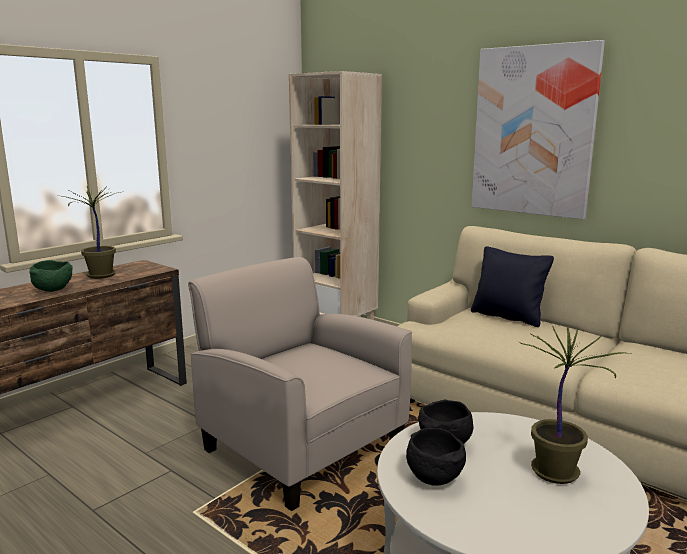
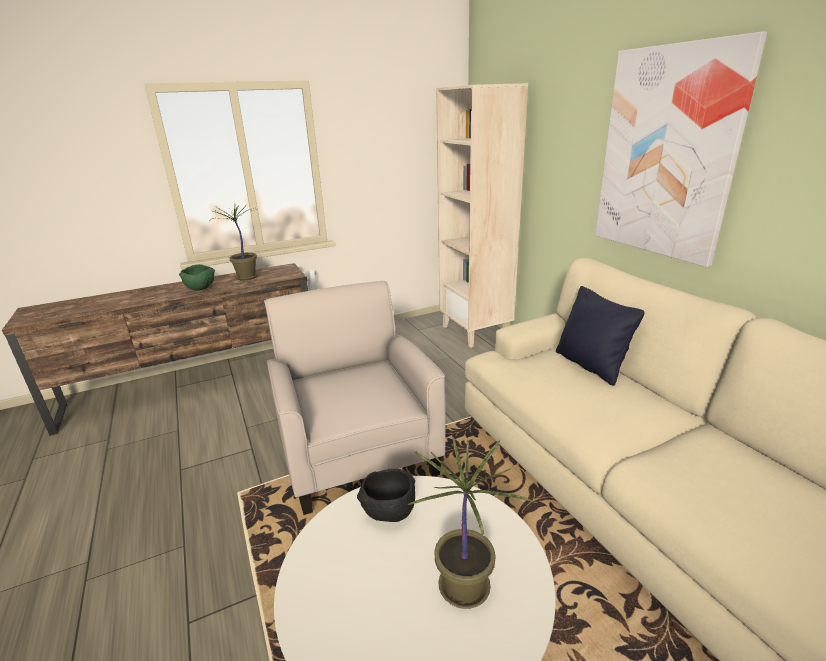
camera: 25 degrees right, 10 degrees up
black bowl [406,428,466,485] -> none

